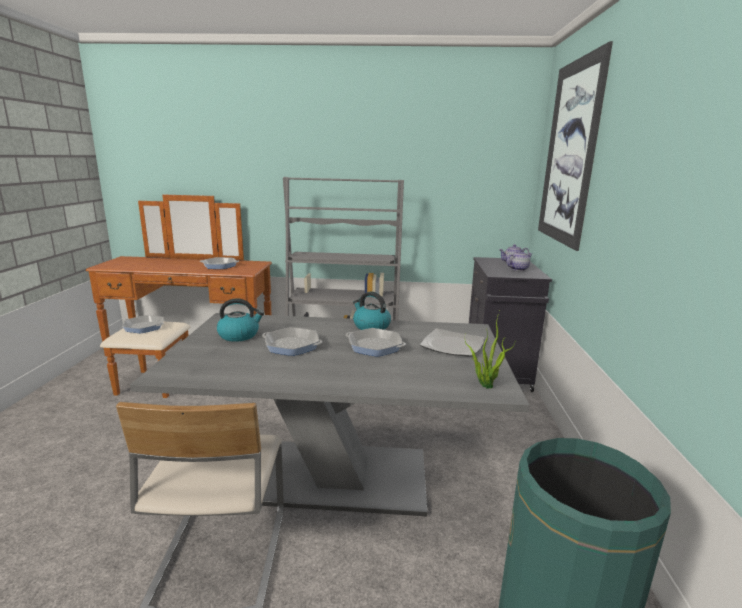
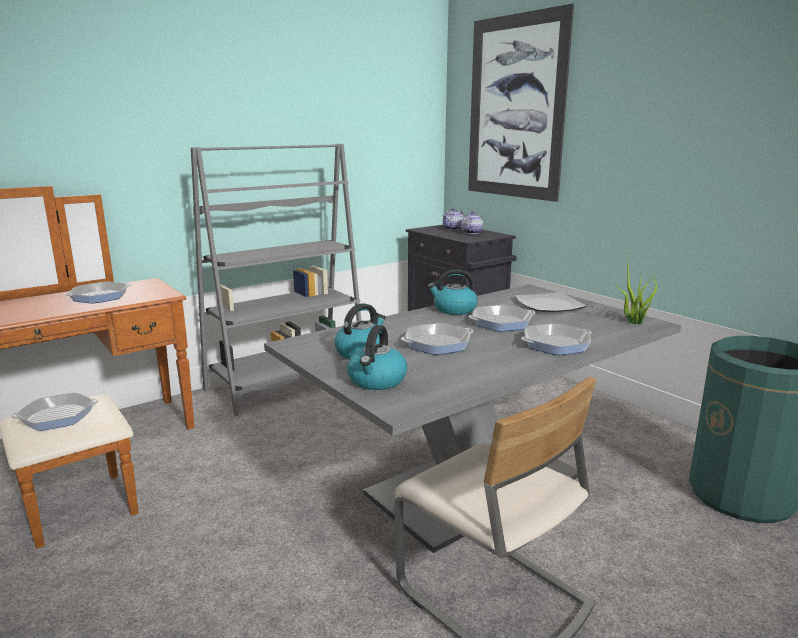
camera: 40 degrees left, 0 degrees up
none -> kettle [347,325,407,390]
none -> frying pan [521,323,592,355]

